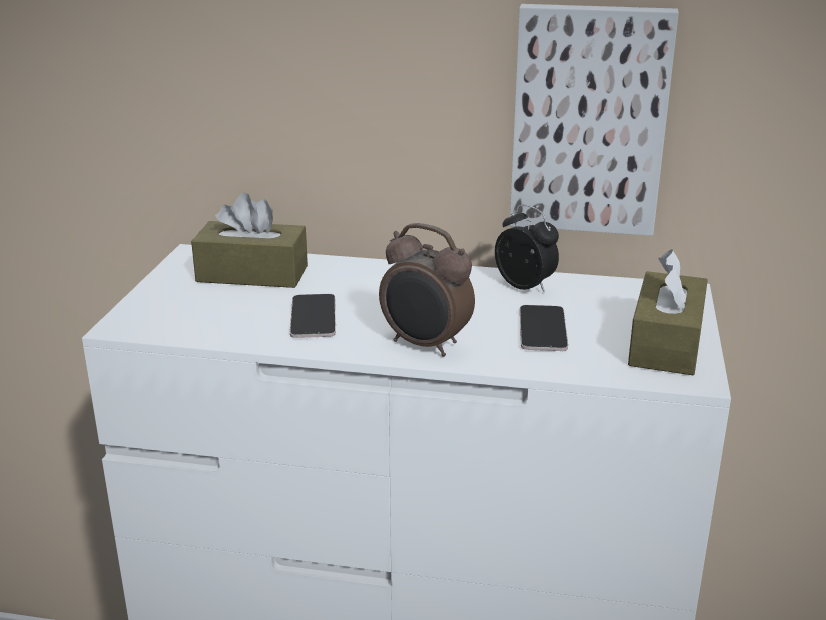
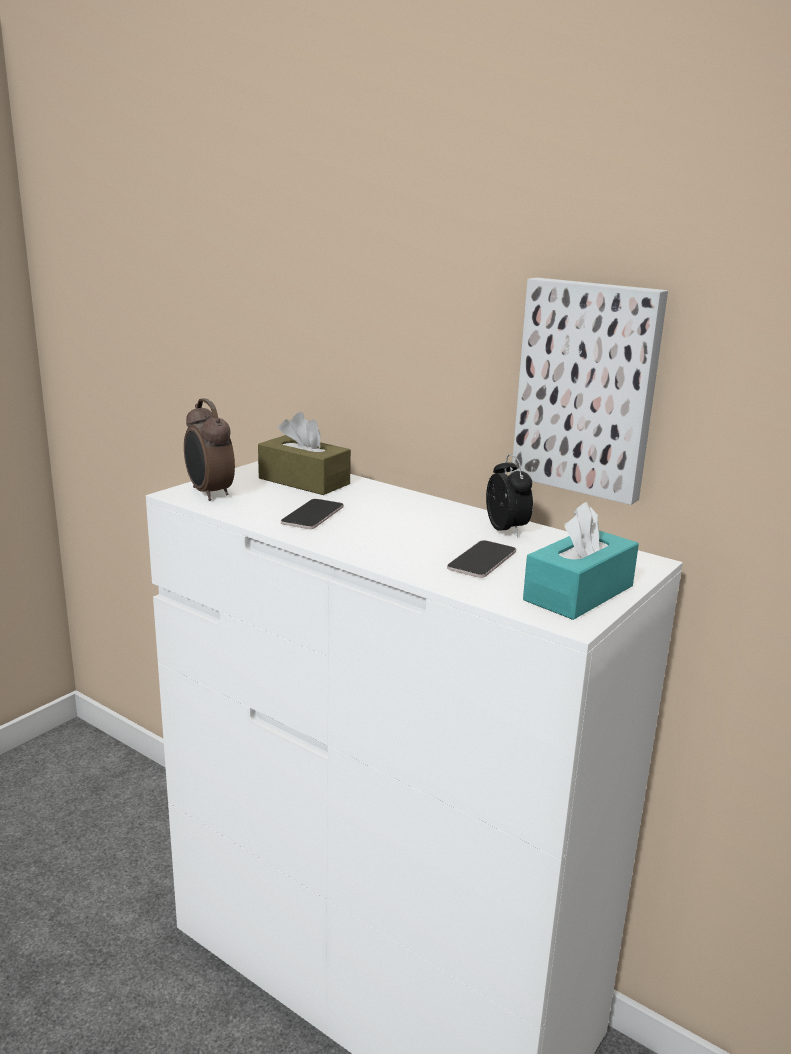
camera: 25 degrees right, 5 degrees down
alarm clock [379,223,475,357] -> alarm clock moved to [184,398,235,501]
brown tissue box [628,249,708,375] -> turquoise tissue box [523,502,639,620]

